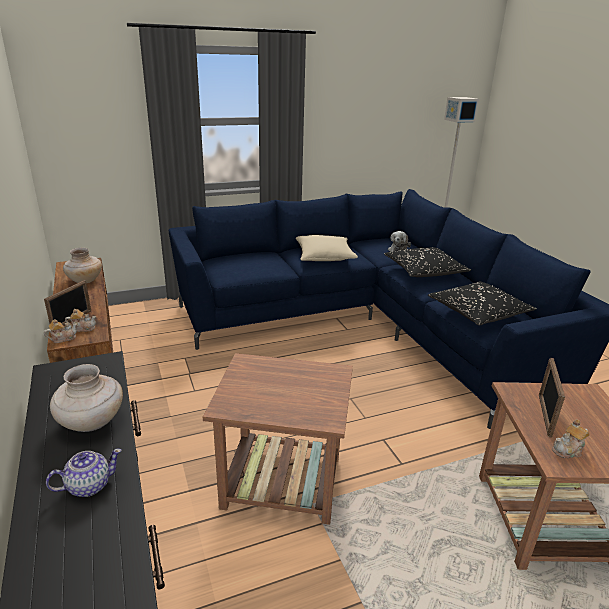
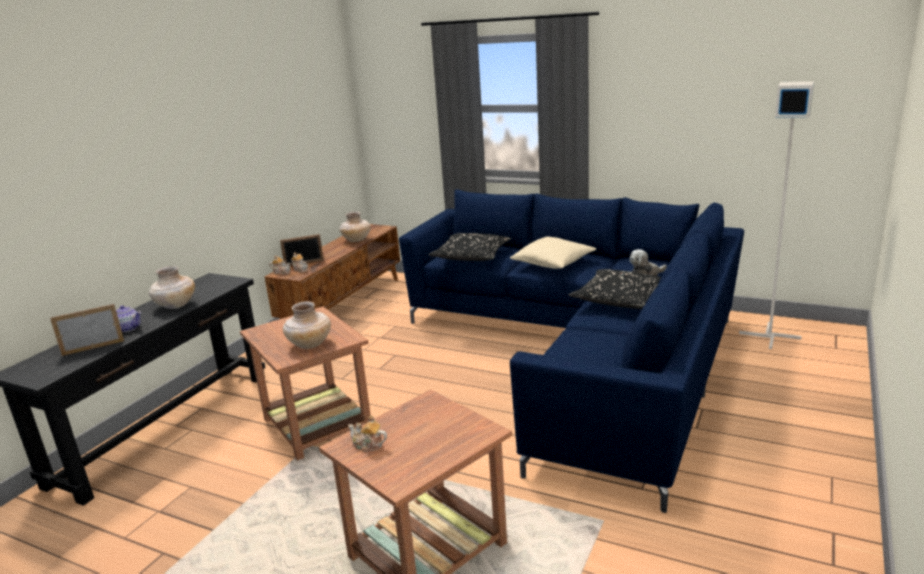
camera: 50 degrees right, 5 degrees down
black pillow [428,281,537,325] -> black pillow moved to [428,233,511,261]
picture frame [539,358,565,438] -> picture frame moved to [50,304,124,356]
none -> beige vase [283,301,331,349]

